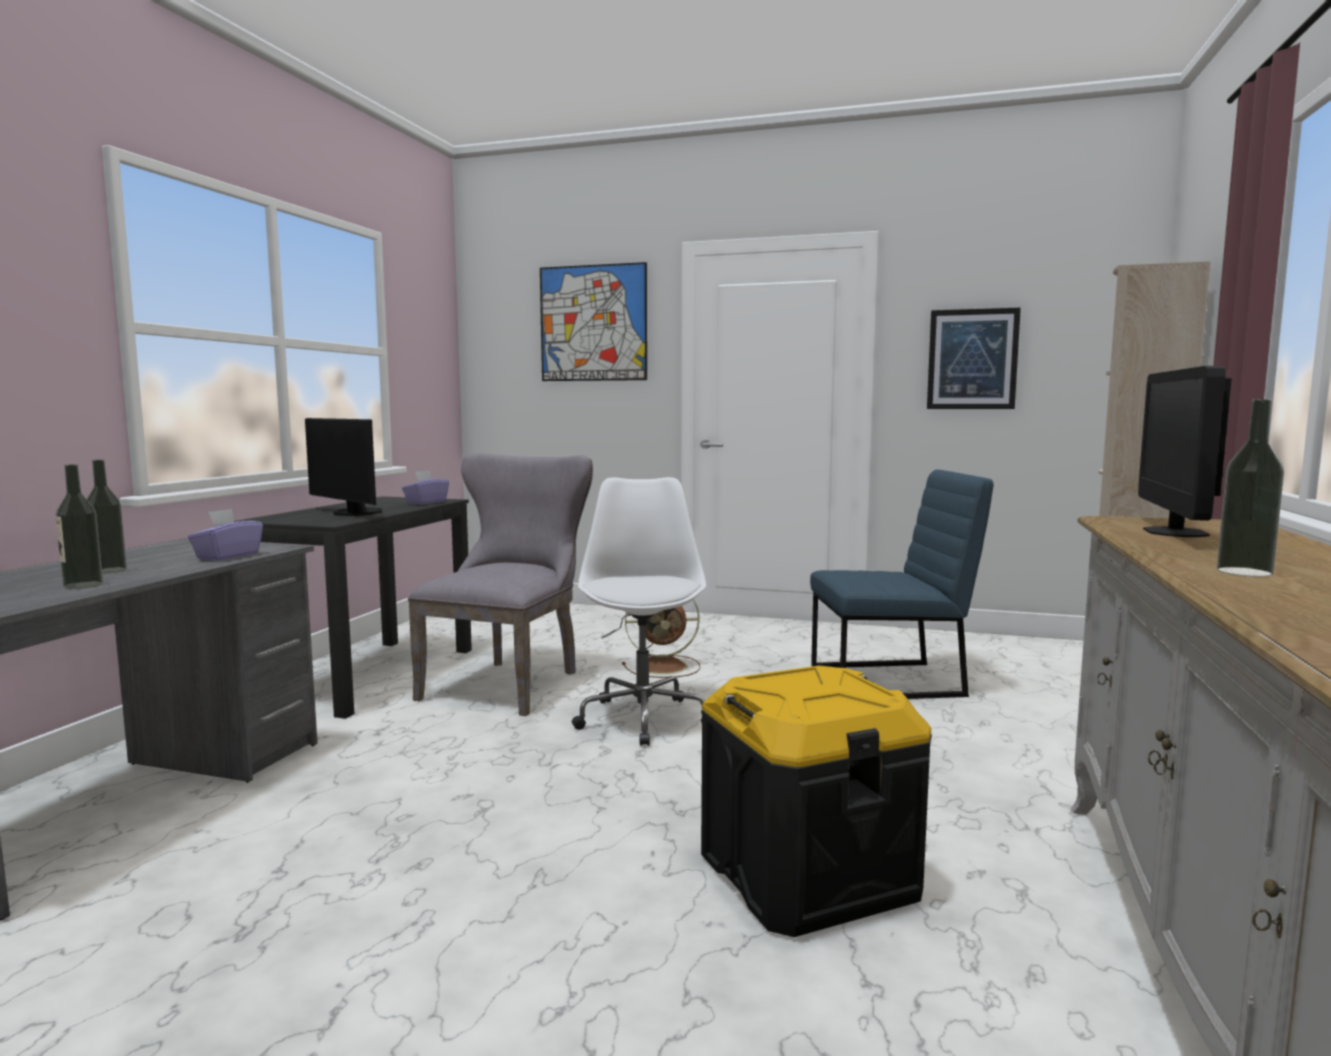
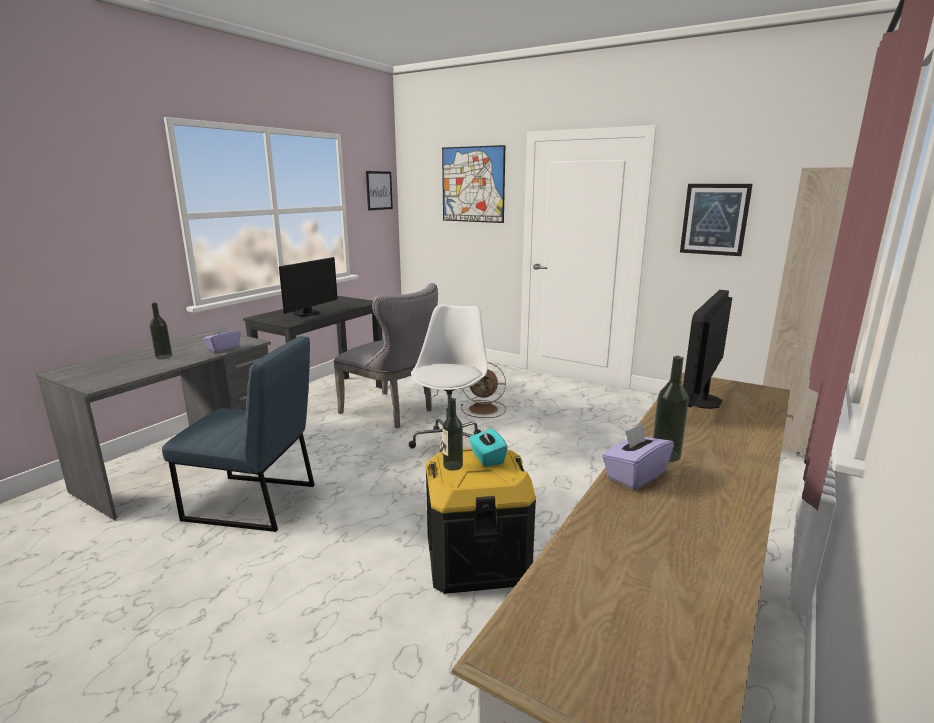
camera: 15 degrees right, 10 degrees up
bottle [56,464,103,589] -> bottle moved to [443,398,463,471]
monitor [305,418,383,516] -> monitor turned 120 degrees counterclockwise [279,257,338,316]
purple tissue box [402,470,449,504] -> purple tissue box moved to [602,424,674,490]
grey chair [408,453,593,716] -> grey chair turned 90 degrees clockwise [334,283,438,428]
blue chair [810,470,994,699] -> blue chair moved to [162,336,315,532]
none -> picture [366,171,393,210]
none -> turquoise tissue box [469,428,508,467]

